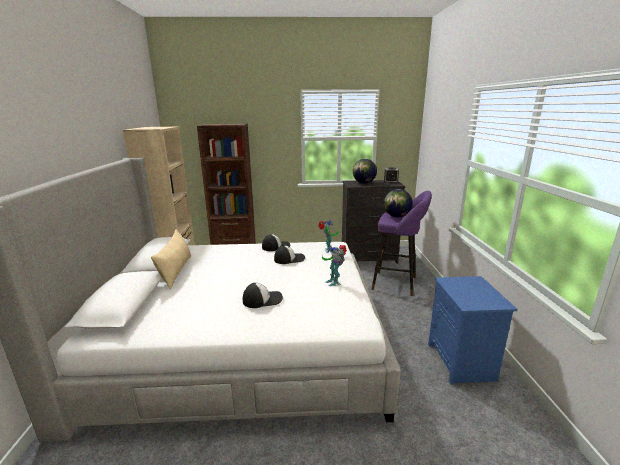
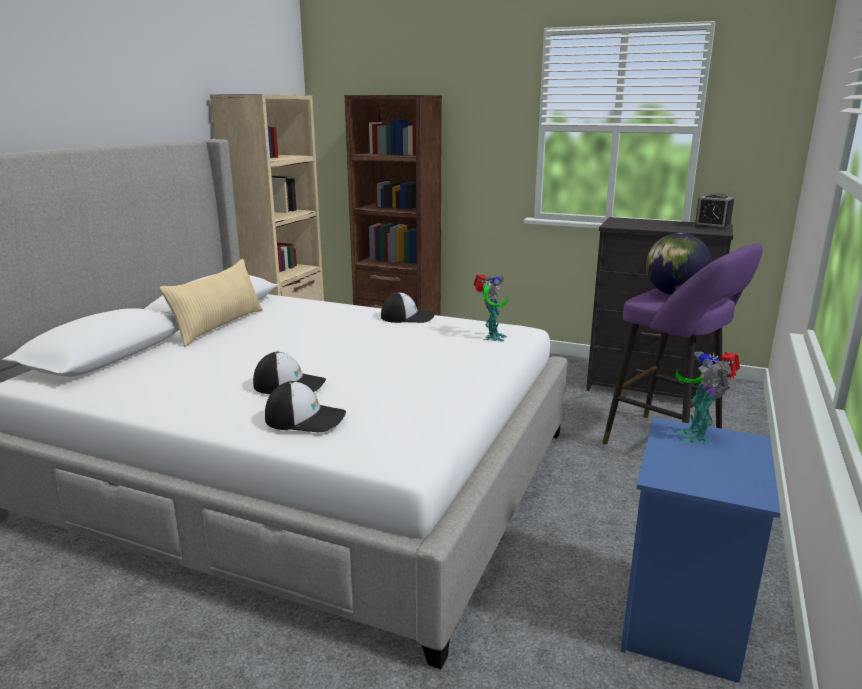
camera: 25 degrees right, 0 degrees up
cap [274,245,305,264] -> cap moved to [265,381,346,432]
toy robot [322,245,347,286] -> toy robot moved to [675,351,740,445]
globe [353,159,377,184] -> none

